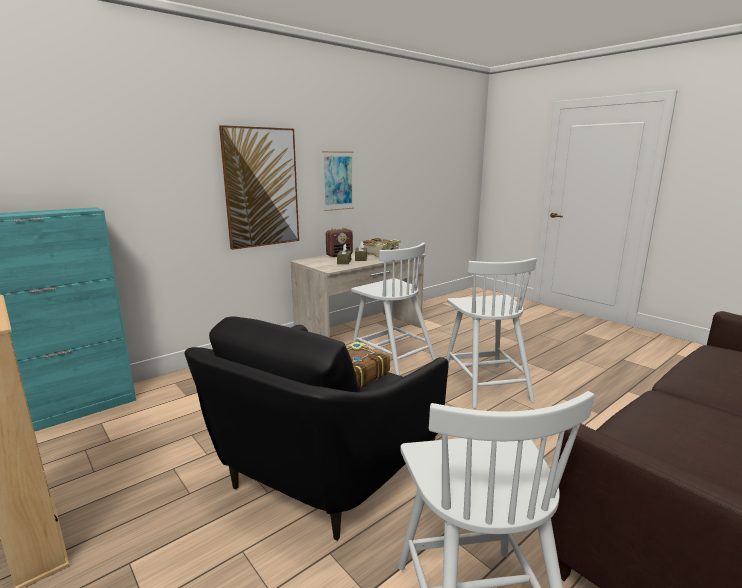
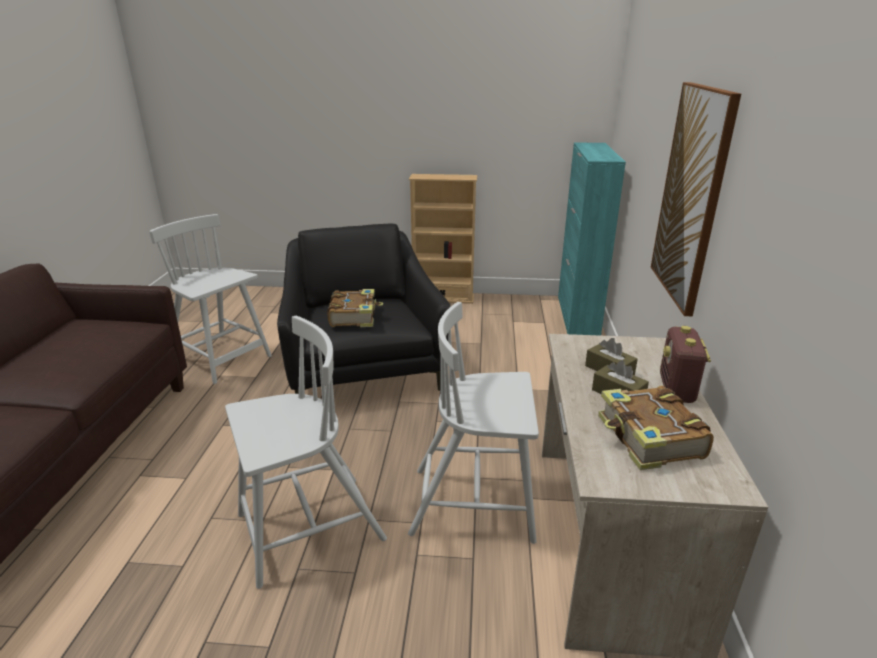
camera: 135 degrees right, 10 degrees up
picture [322,151,354,211] -> none
white chair [446,258,537,409] -> white chair turned 120 degrees clockwise [225,316,387,589]

